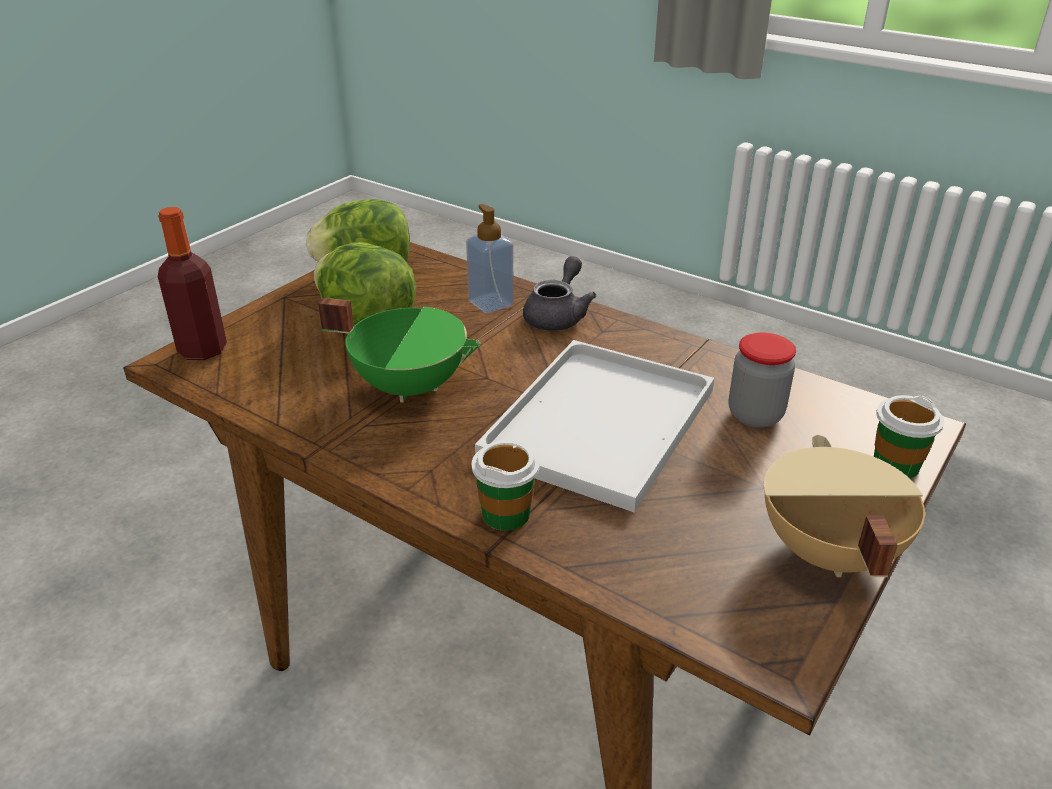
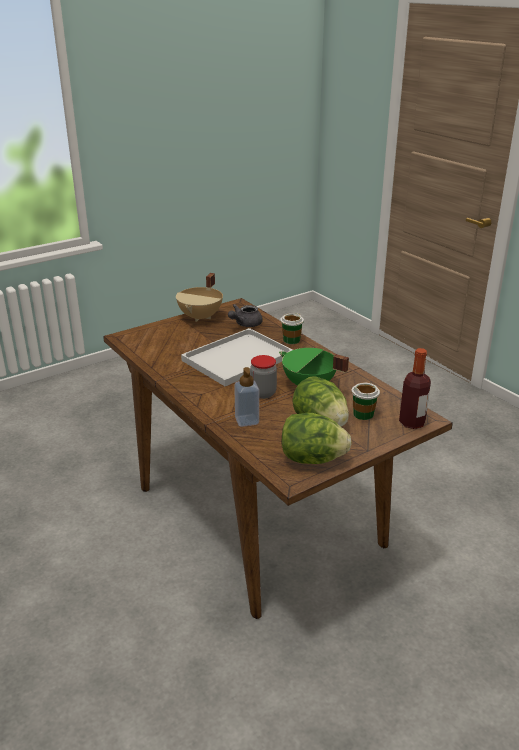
camera: 160 degrees left, 5 degrees down
grey teapot [523,256,596,331] -> grey teapot moved to [228,304,263,327]
jar [729,333,796,428] -> jar moved to [250,355,277,399]
cup [874,395,944,478] -> cup moved to [352,383,380,420]

